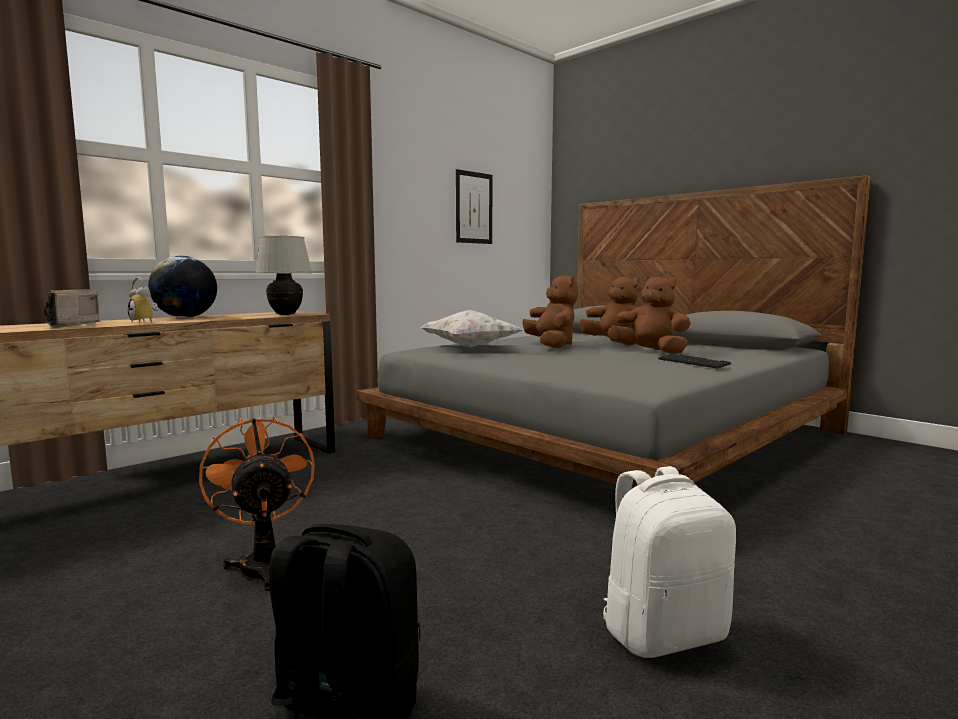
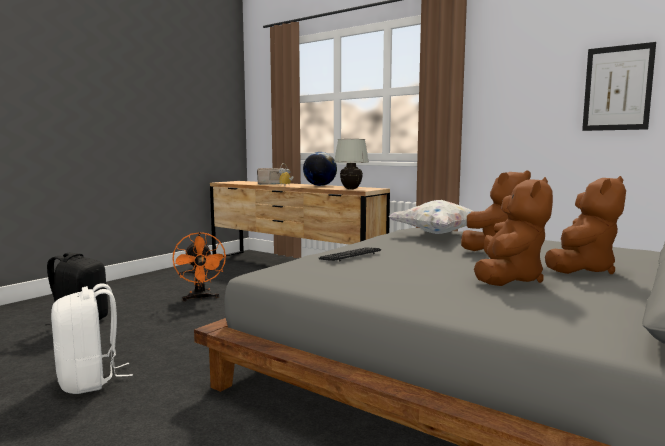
camera: 80 degrees right, 0 degrees up
orange fan [199,416,315,591] -> orange fan turned 105 degrees clockwise [172,232,227,301]
keyboard [658,354,731,368] -> keyboard moved to [319,247,381,261]

